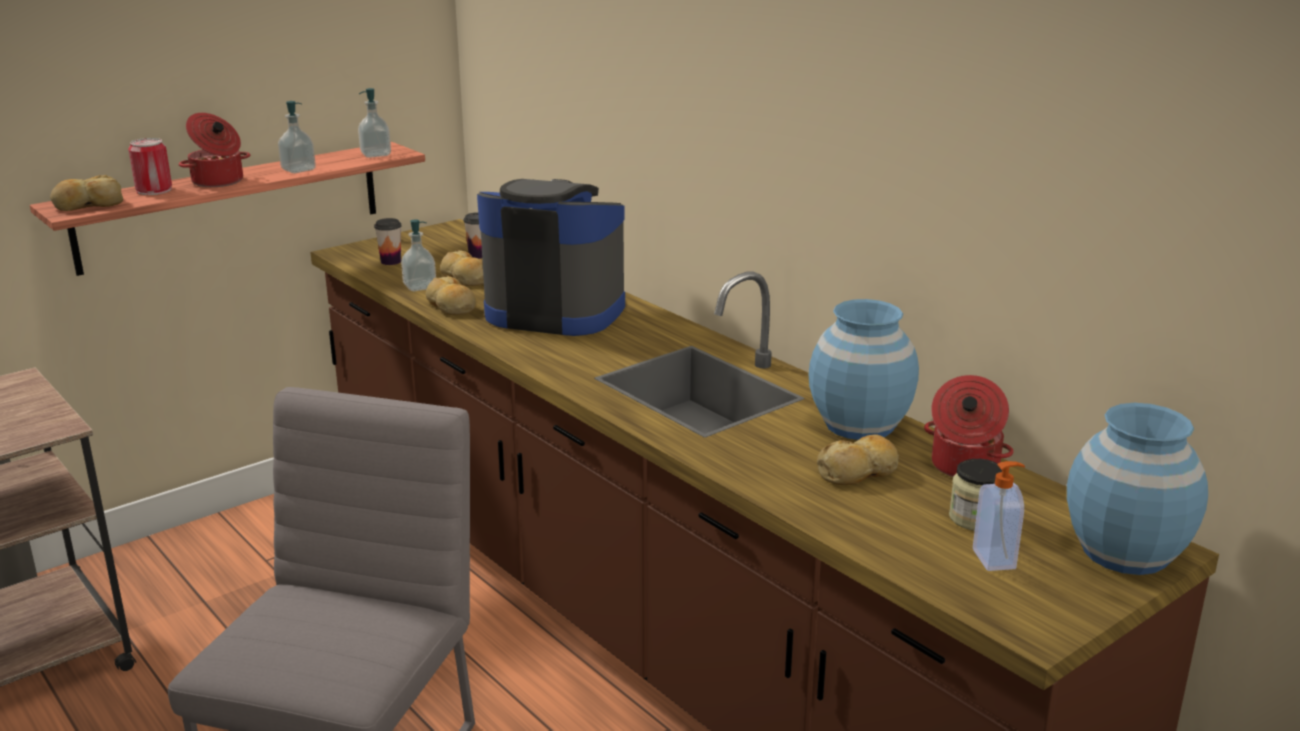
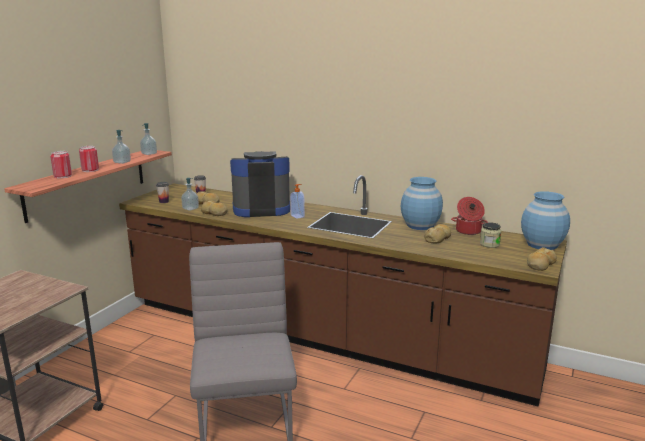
camera: 25 degrees left, 5 degrees down
bread [50,175,123,211] -> bread moved to [527,247,557,271]
cooking pot [179,113,250,187] -> can [79,146,99,172]
soap dispenser [973,461,1025,571] -> soap dispenser moved to [290,184,305,219]

